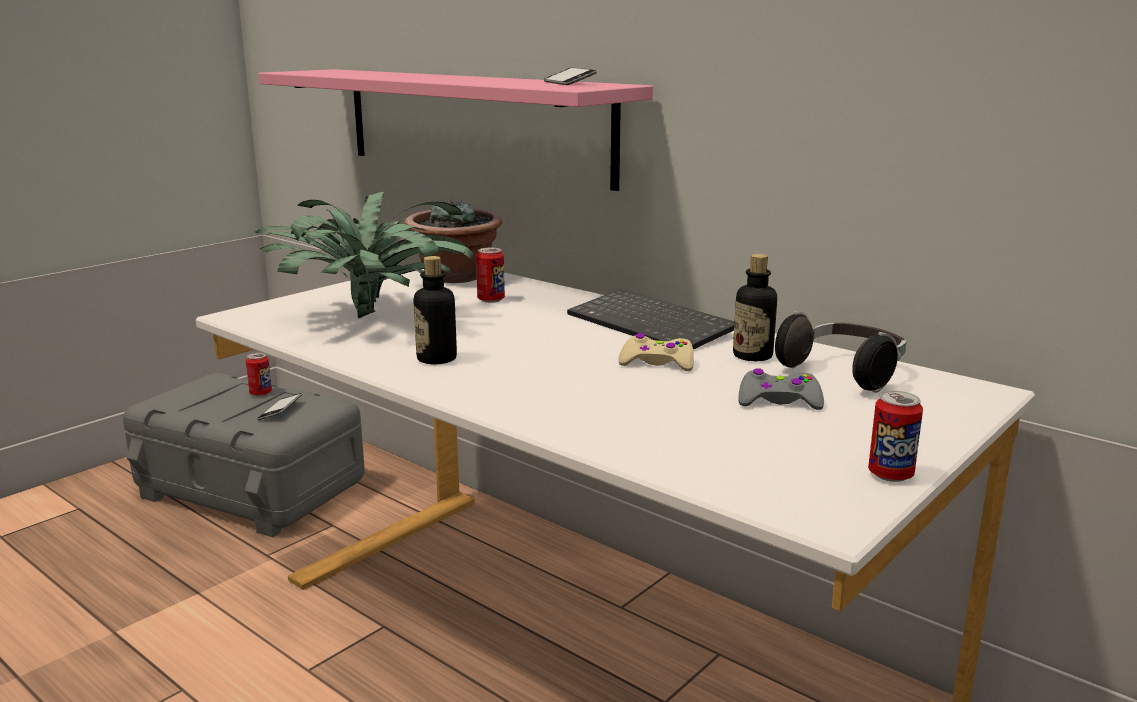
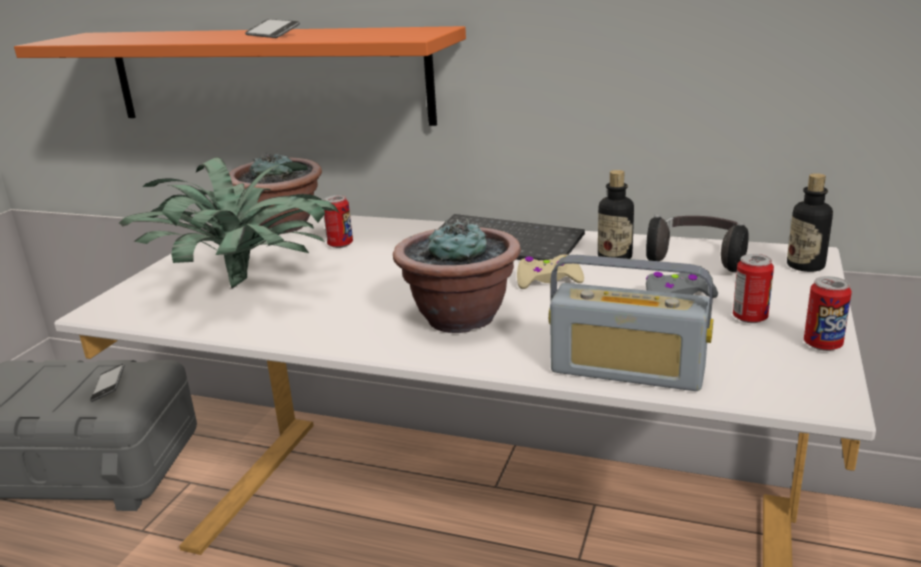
camera: 20 degrees left, 5 degrees up
can [246,353,272,396] -> can moved to [733,254,774,323]
pink shelf [258,69,653,191] -> orange shelf [14,26,466,126]
bottle [413,256,457,364] -> bottle moved to [787,173,833,272]
phone [544,67,597,85] -> phone moved to [245,19,300,38]
none -> potted plant [393,218,521,333]
none -> radio [549,255,713,391]

